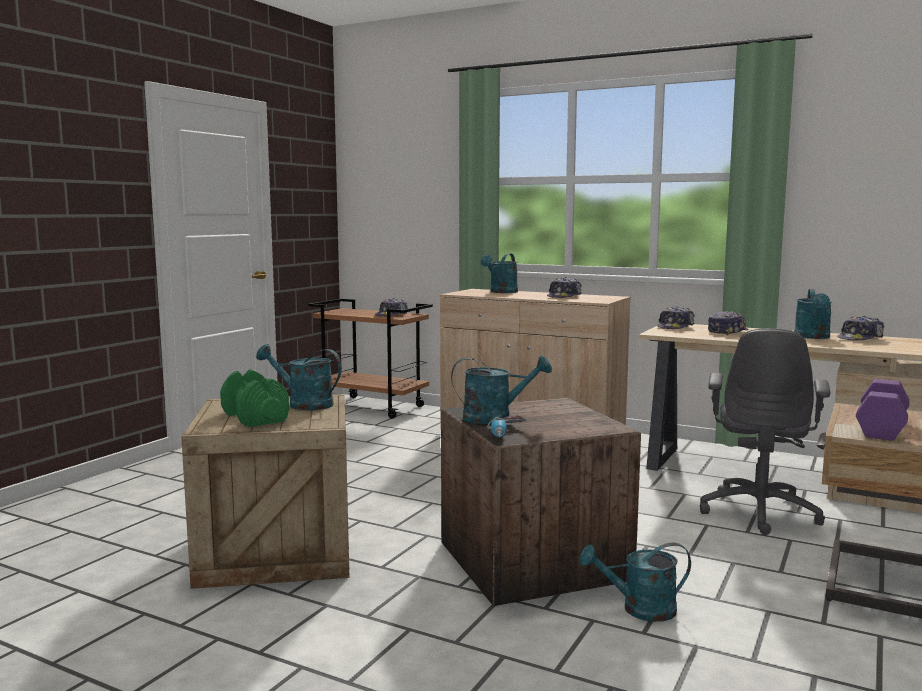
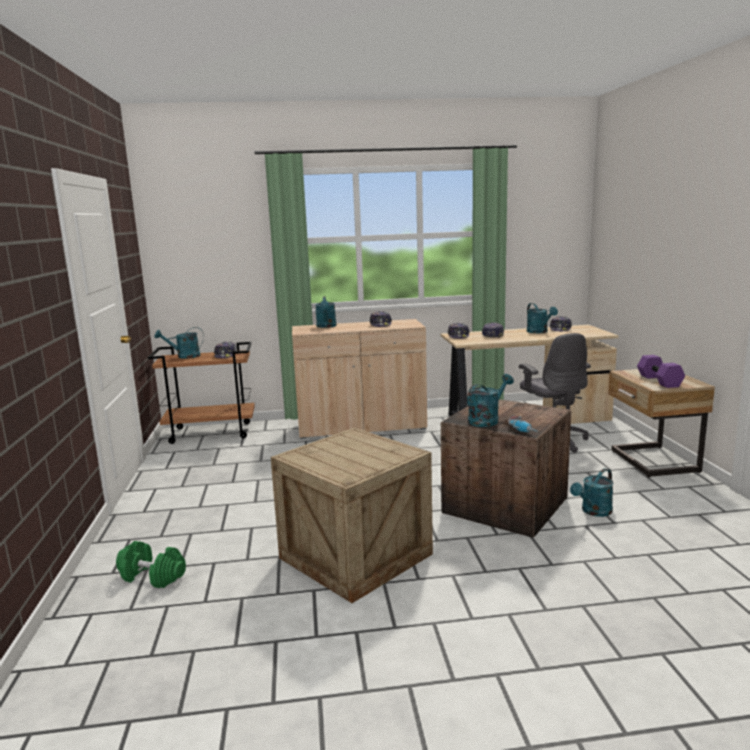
camera: 35 degrees left, 5 degrees up
green dumbbell [220,369,289,427] -> green dumbbell moved to [116,541,186,588]
turquoise watering can [256,344,342,410] -> turquoise watering can moved to [154,327,204,359]

